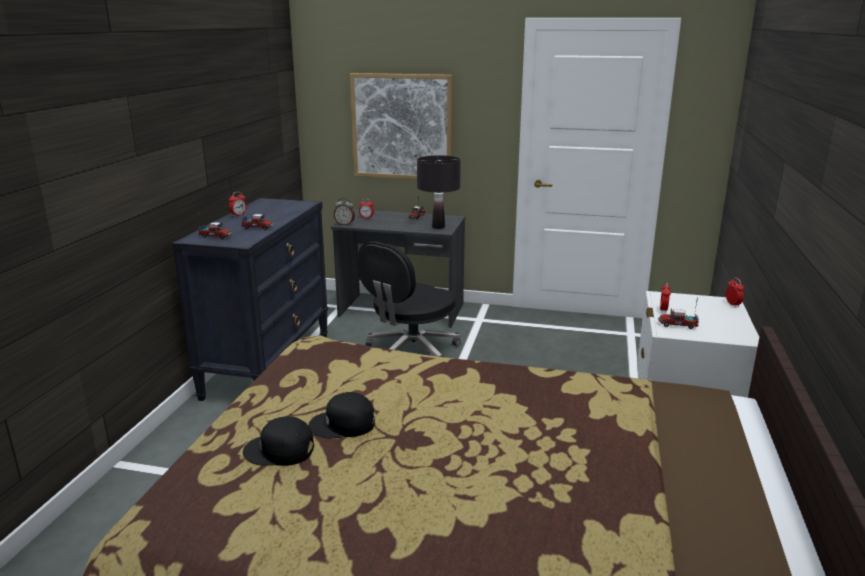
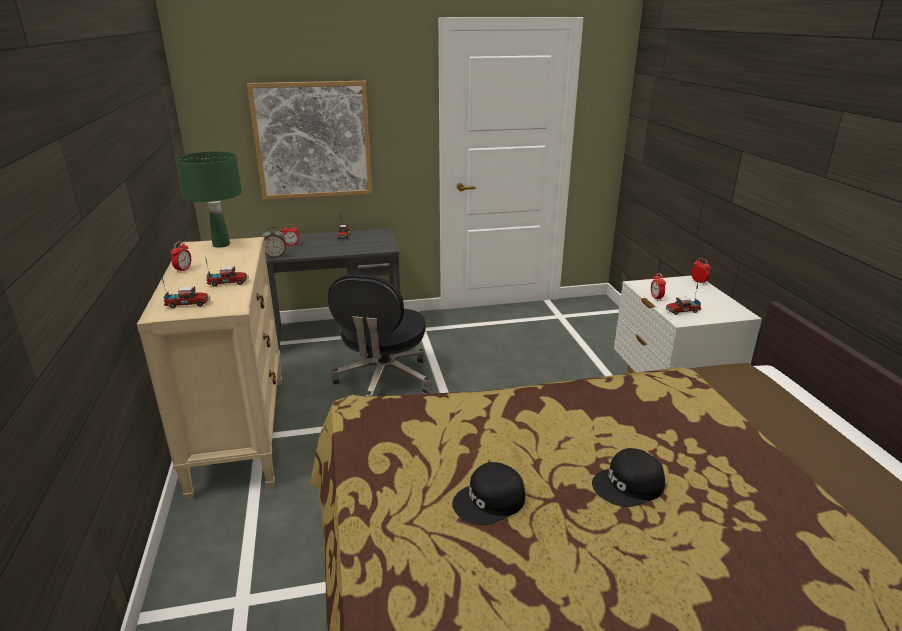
camera: 25 degrees left, 5 degrees up
black dresser [172,198,328,401] -> beige dresser [137,237,282,500]
black cap [243,416,314,466] -> black cap moved to [592,448,665,507]
black table lamp [417,155,461,229] -> none
none -> green table lamp [175,151,242,248]

